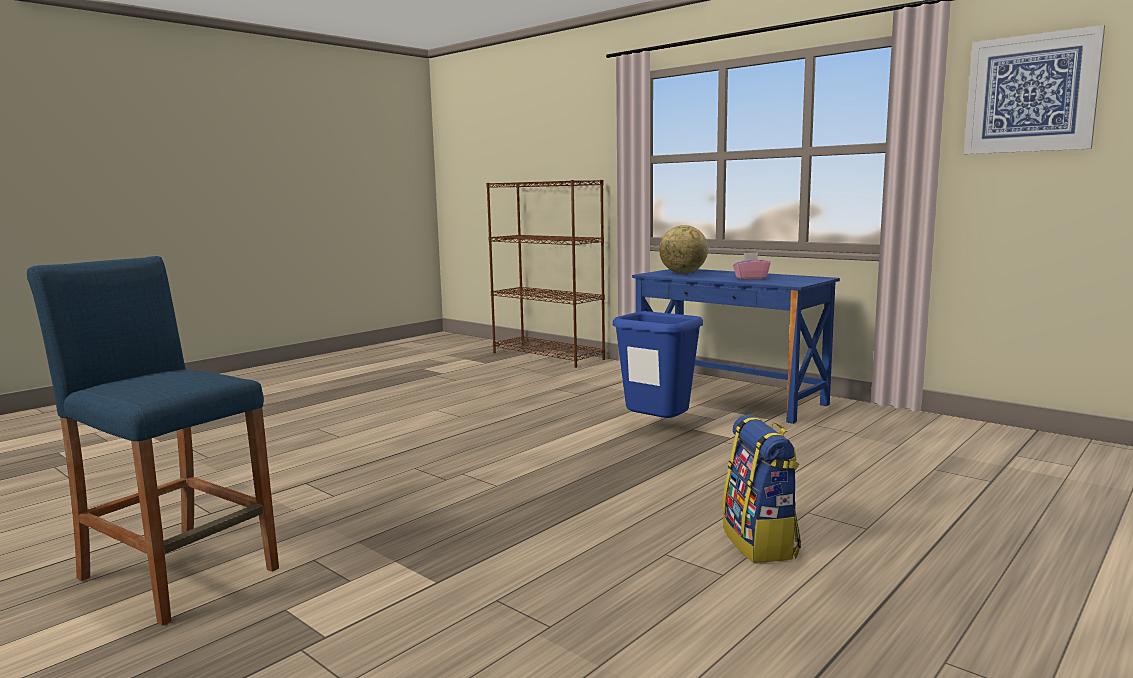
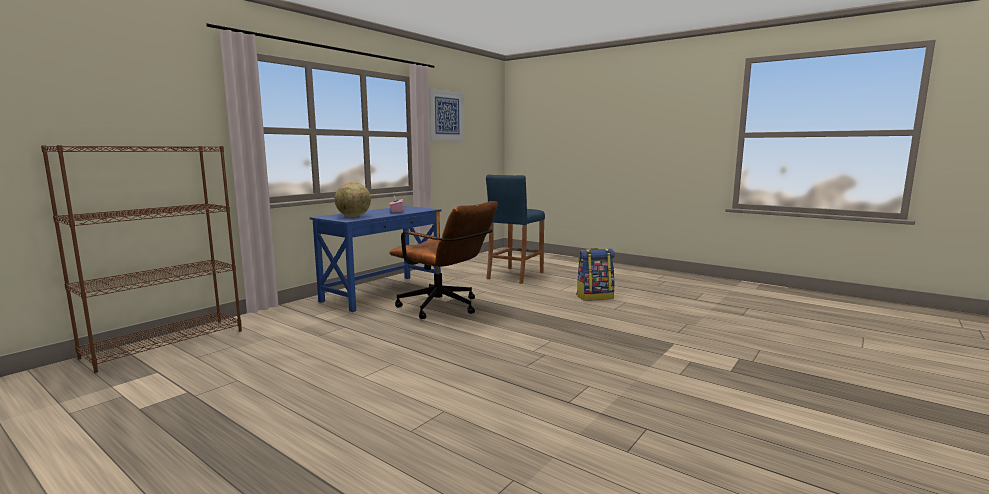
camera: 95 degrees left, 0 degrees up
blue stool [27,256,279,626] -> blue stool moved to [486,174,545,284]
blue trash can [613,311,703,418] -> brown office chair [389,201,498,319]

